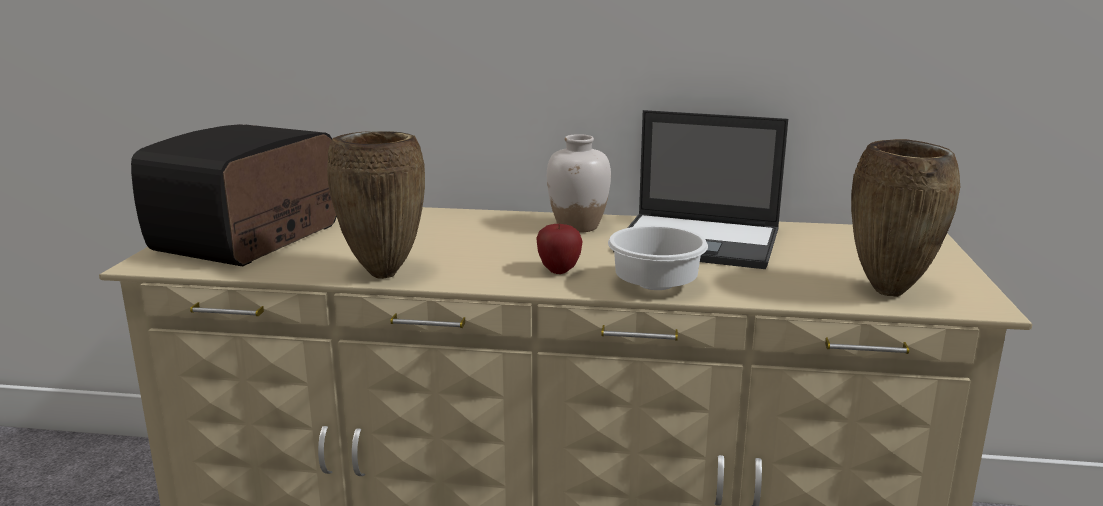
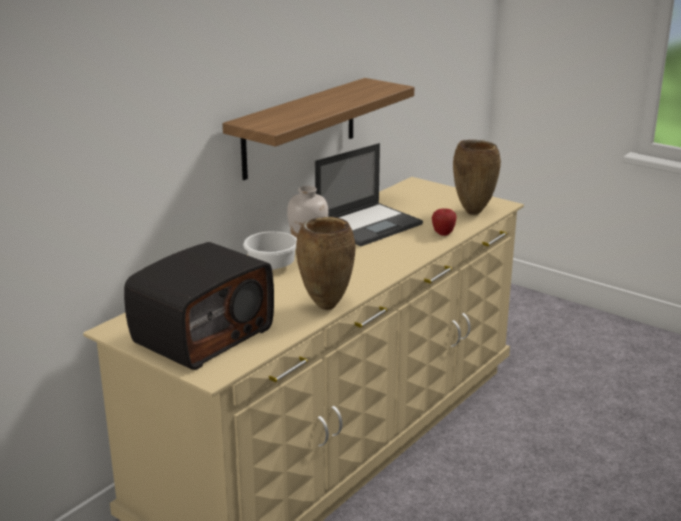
camera: 60 degrees left, 5 degrees up
radio [131,124,337,266] -> radio turned 105 degrees counterclockwise [124,242,274,370]
apple [536,224,583,274] -> apple moved to [432,208,457,236]
white bowl [608,226,708,290] -> white bowl moved to [243,231,297,270]
none -> shelf [223,78,414,180]

